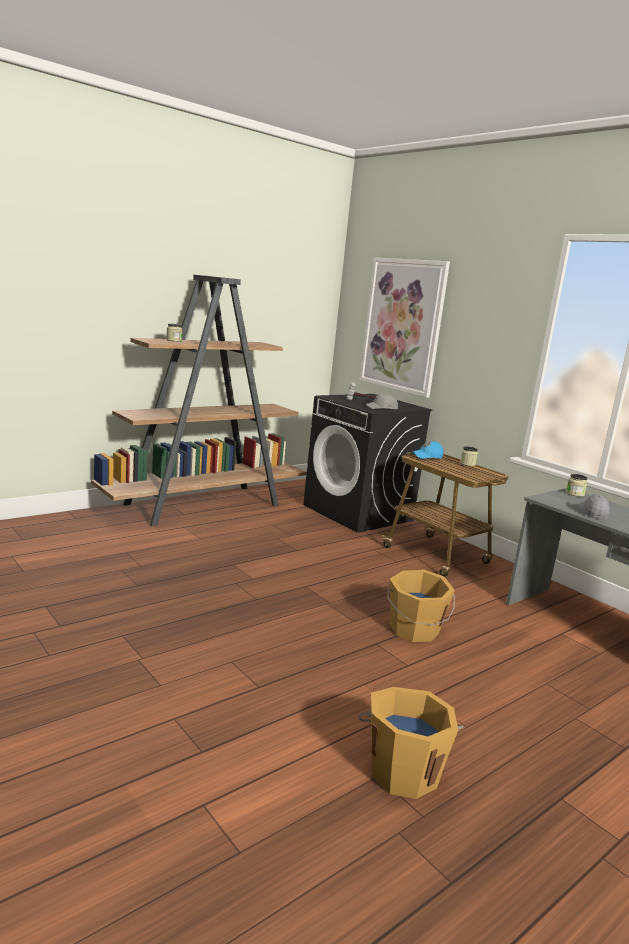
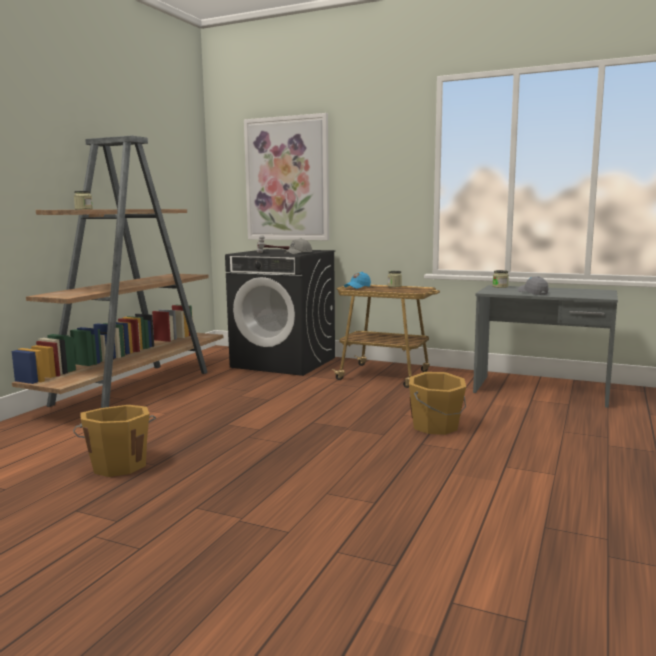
camera: 25 degrees left, 5 degrees down
orange bucket [358,687,463,799] -> orange bucket moved to [73,405,156,477]

